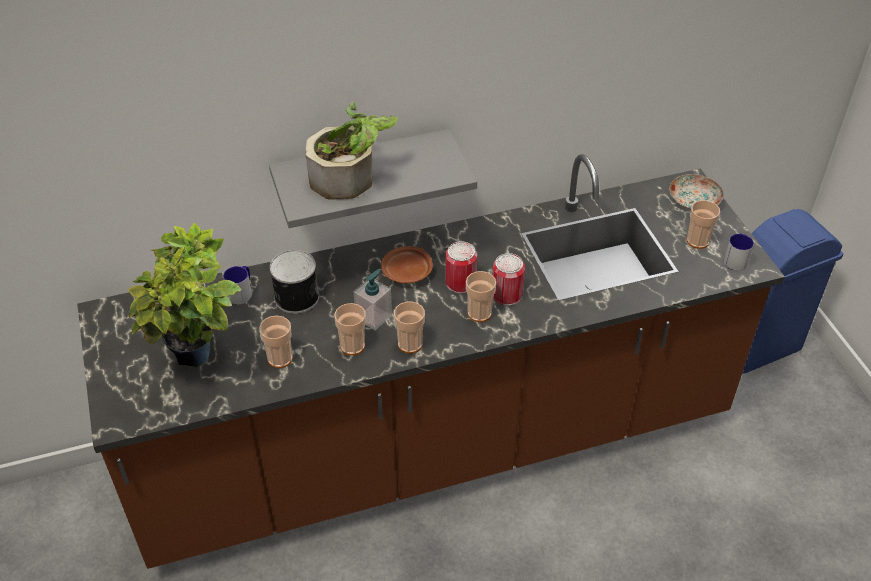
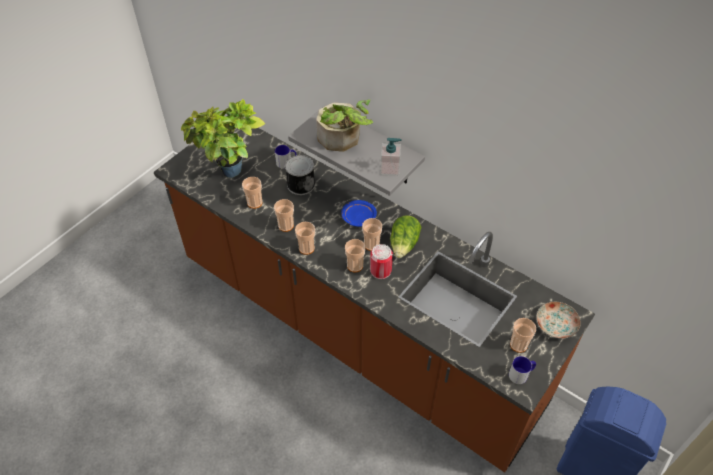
camera: 55 degrees right, 5 degrees up
soap dispenser [354,269,392,330] -> soap dispenser moved to [380,138,402,176]
brown plate [381,246,433,283] -> blue plate [341,200,377,227]
can [445,241,477,293] -> cup [362,218,382,251]
none -> lettuce [390,215,421,259]

